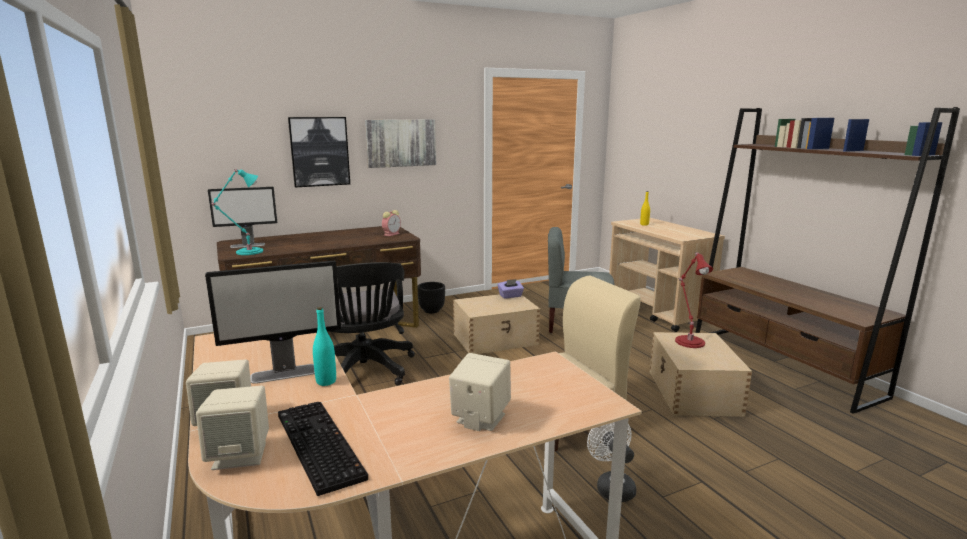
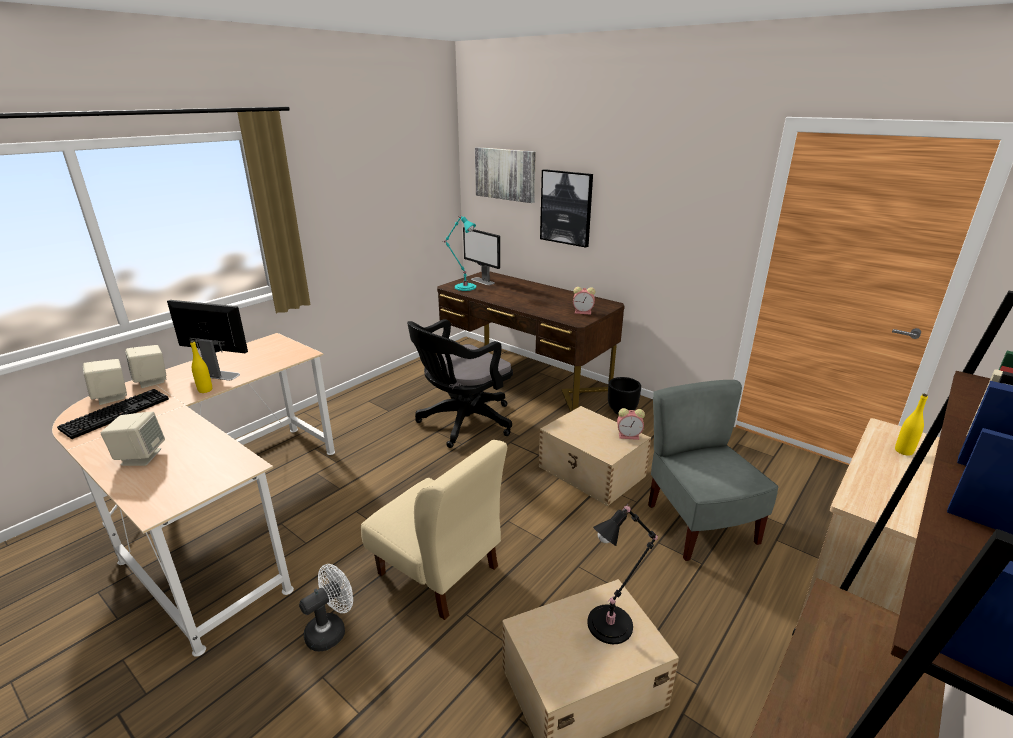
camera: 65 degrees right, 10 degrees up
monitor [205,260,341,384] -> monitor turned 150 degrees clockwise [167,300,248,380]
turquoise bottle [313,307,336,386] -> yellow bottle [190,340,212,393]
picture [365,119,436,168] -> picture moved to [475,147,536,203]
purple tissue box [498,279,524,299] -> alarm clock [617,408,645,440]
red table lamp [675,252,713,348] -> black table lamp [588,504,658,644]

